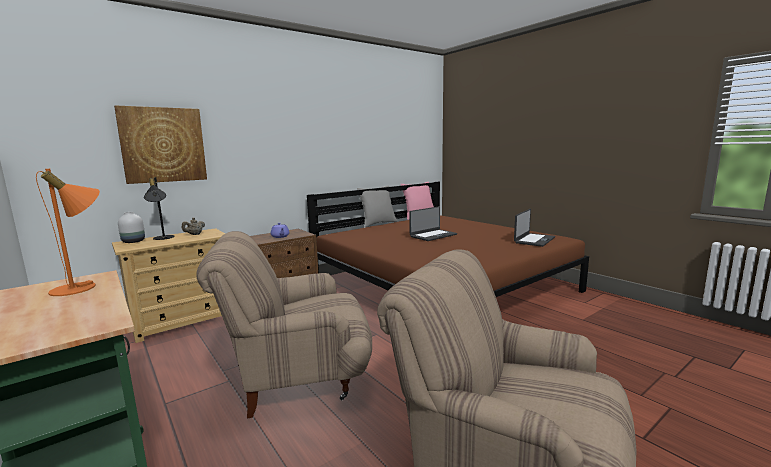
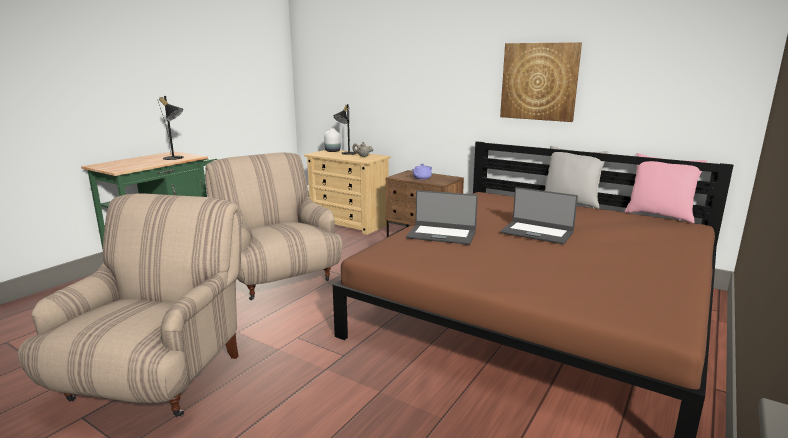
camera: 70 degrees right, 5 degrees up
orange table lamp [36,169,100,296] -> black table lamp [158,96,184,160]
picture [114,105,207,184] -> picture moved to [500,42,582,122]
laptop [514,209,555,247] -> laptop moved to [406,190,478,245]

